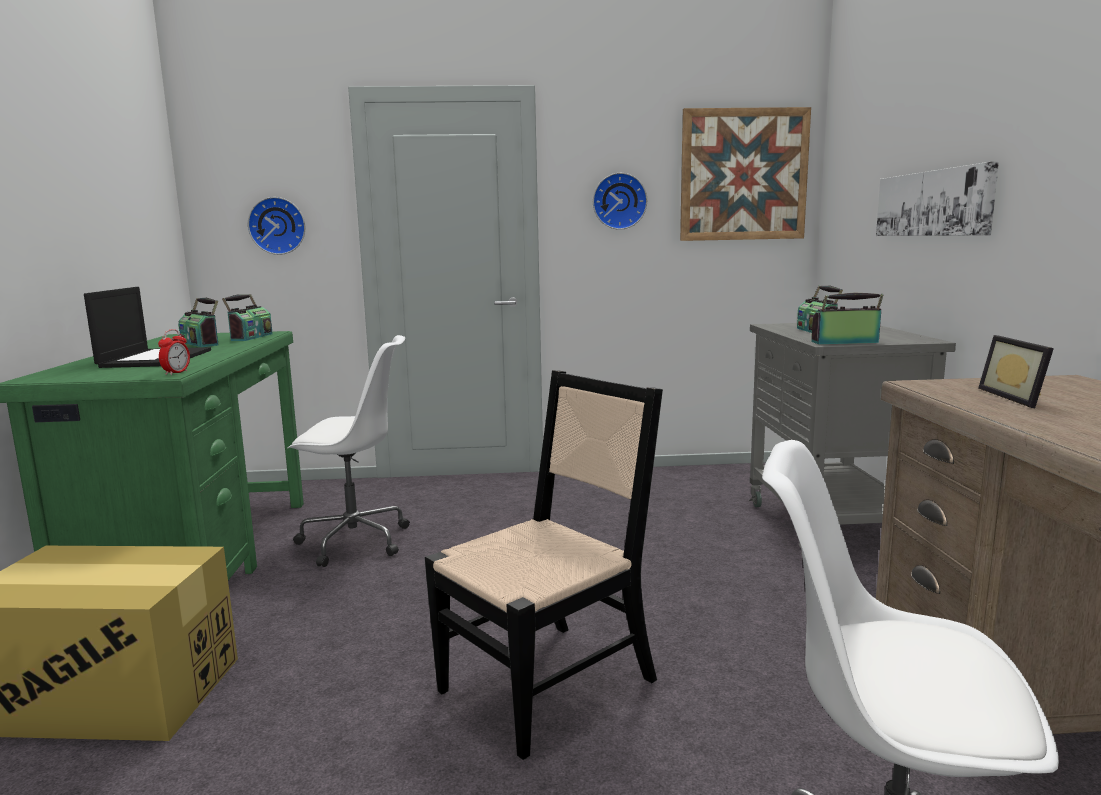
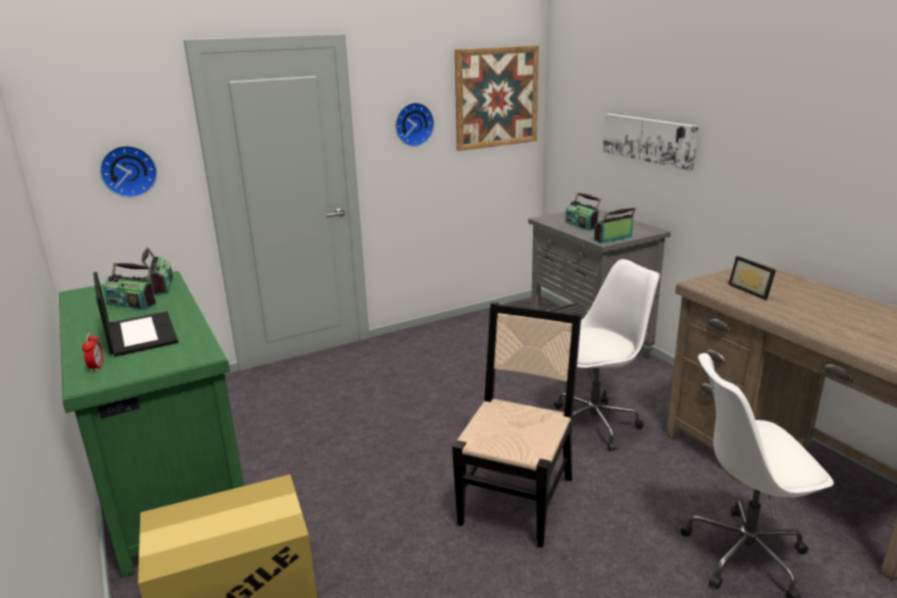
camera: 25 degrees left, 10 degrees up
alarm clock [158,329,190,375] -> alarm clock moved to [82,333,103,372]
white office chair [287,335,410,567] -> white office chair moved to [554,259,660,451]

